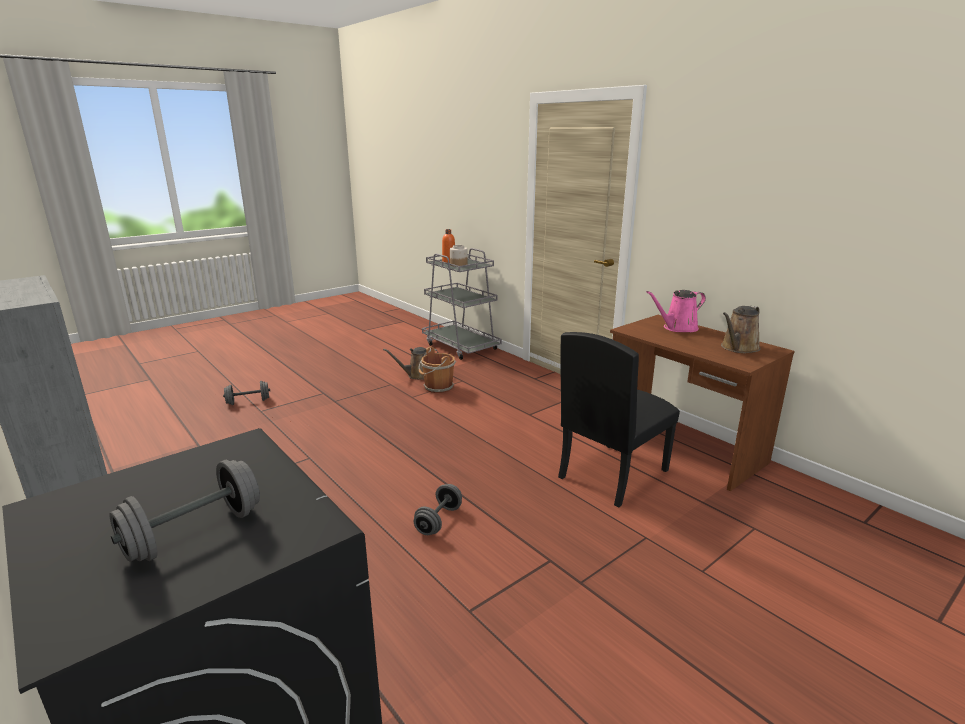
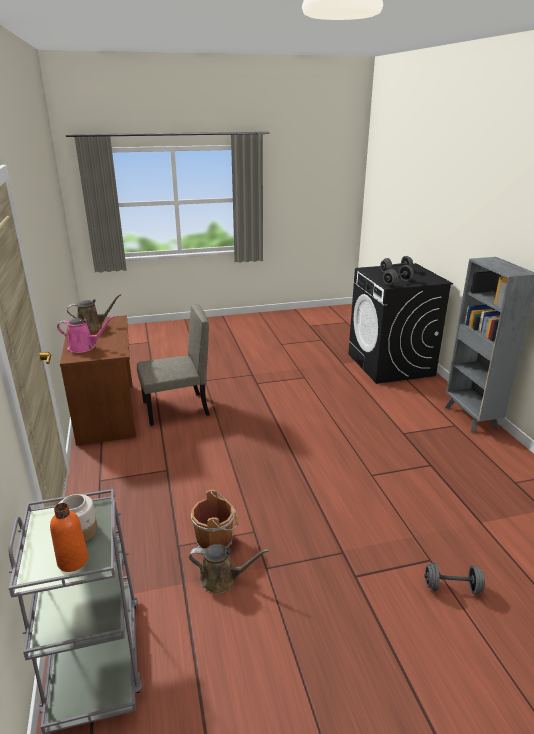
camera: 155 degrees left, 5 degrees up
grey dumbbell [414,484,462,535] -> grey dumbbell moved to [383,265,414,286]
black chair [558,332,680,508] -> beige chair [137,304,210,426]

